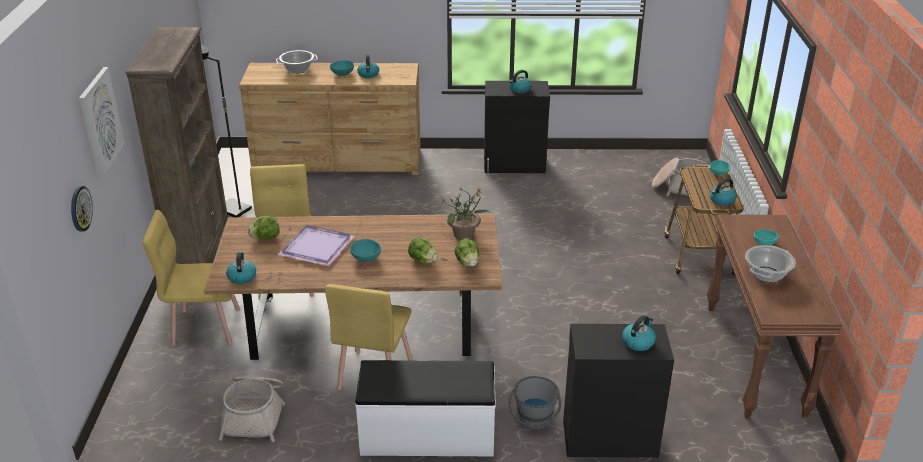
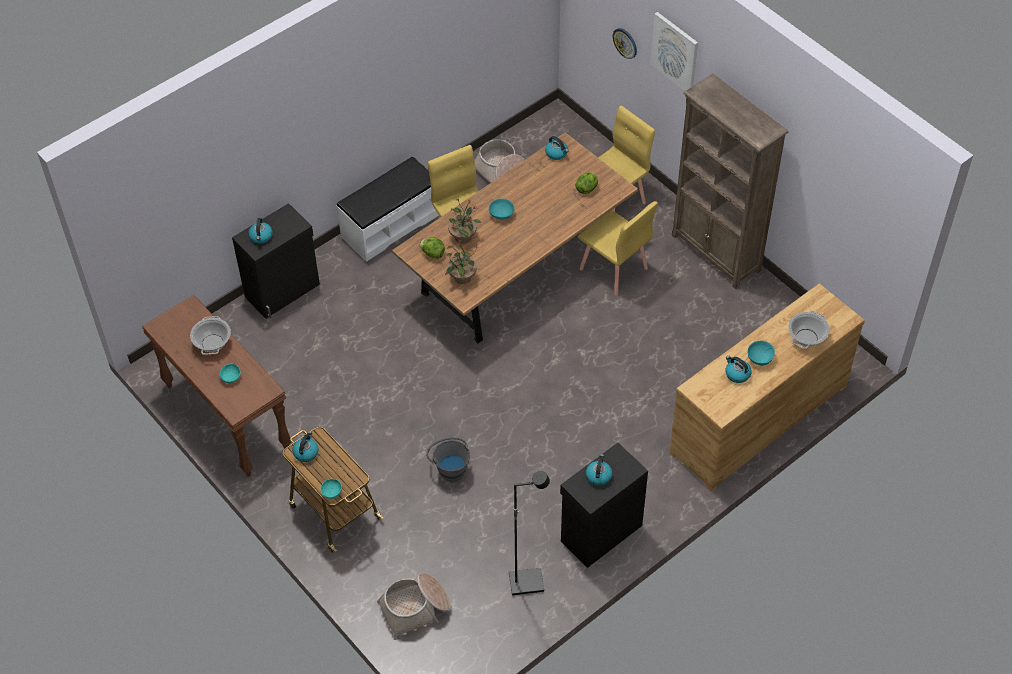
camera: 140 degrees right, 20 degrees up
black floor lamp [201,45,252,217] -> black floor lamp moved to [509,471,550,595]
purple tray [278,225,354,266] -> none
lettuce [408,237,438,264] -> potted plant [448,198,481,244]
grey bucket [509,376,561,429] -> grey bucket moved to [426,437,470,482]

